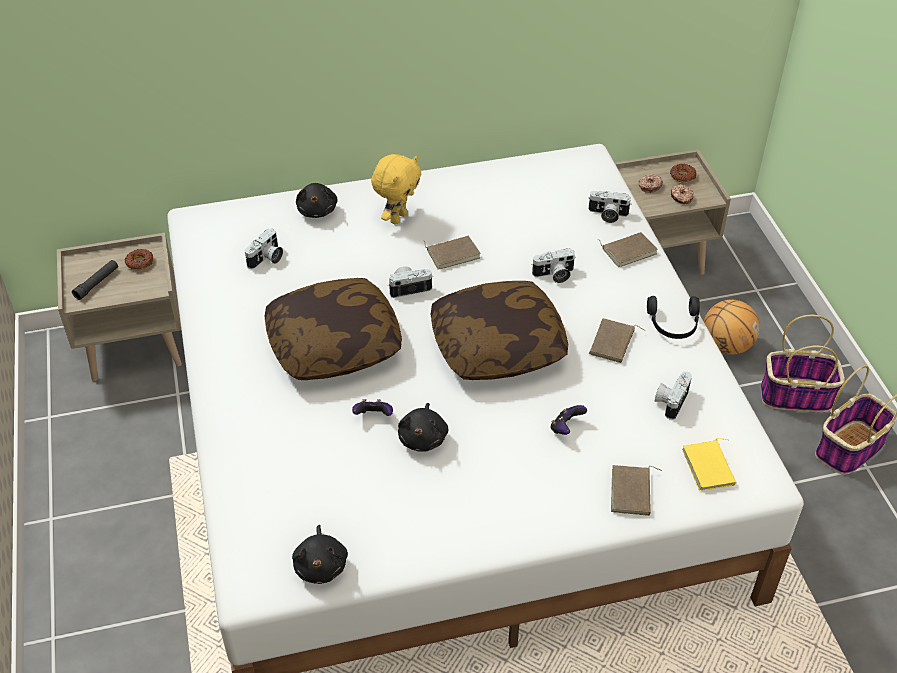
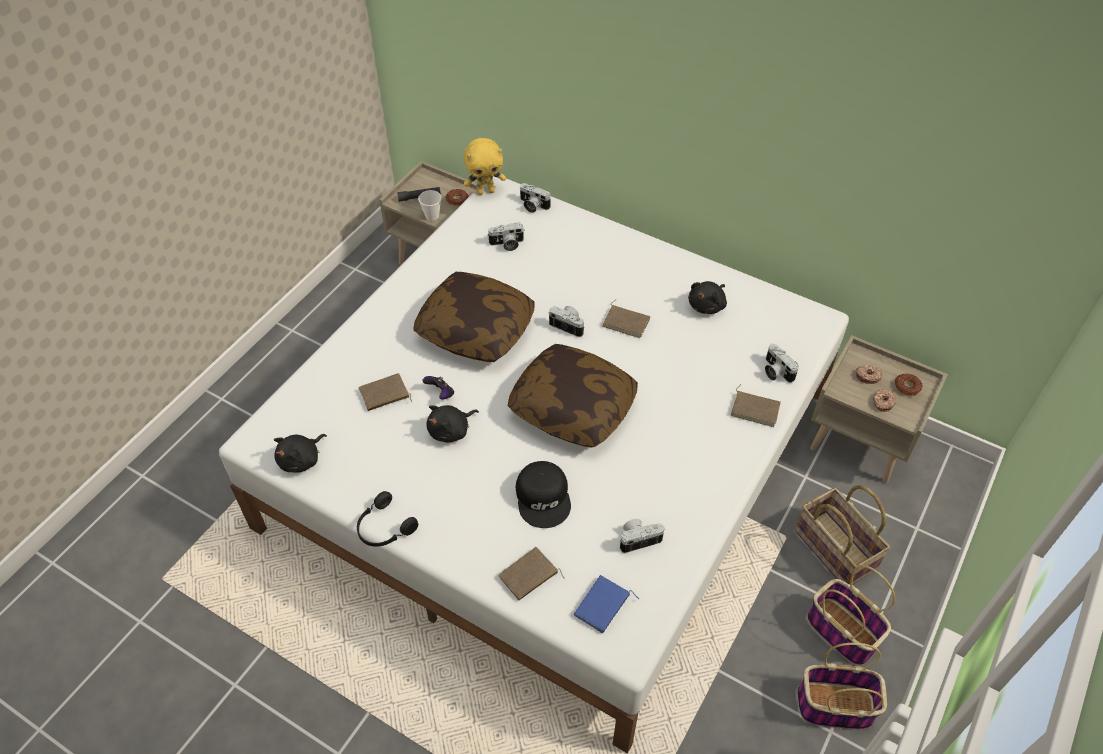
camera: 45 degrees right, 5 degrees up
black plush toy [296,183,338,218] -> black plush toy moved to [688,281,727,314]
yellow plush toy [371,154,421,225] -> yellow plush toy moved to [464,138,506,195]
camera [531,248,575,283] -> camera moved to [520,183,551,213]
game controller [551,405,587,435] -> black cap [516,461,571,528]
brown book [589,318,645,363] -> brown book moved to [358,373,412,411]
black headphones [647,296,700,339] -> black headphones moved to [357,491,418,547]
yellow book [682,438,736,491] -> blue book [573,575,639,633]
basketball [704,299,760,355] -> basket [795,485,890,585]
none -> cup [418,190,442,221]

